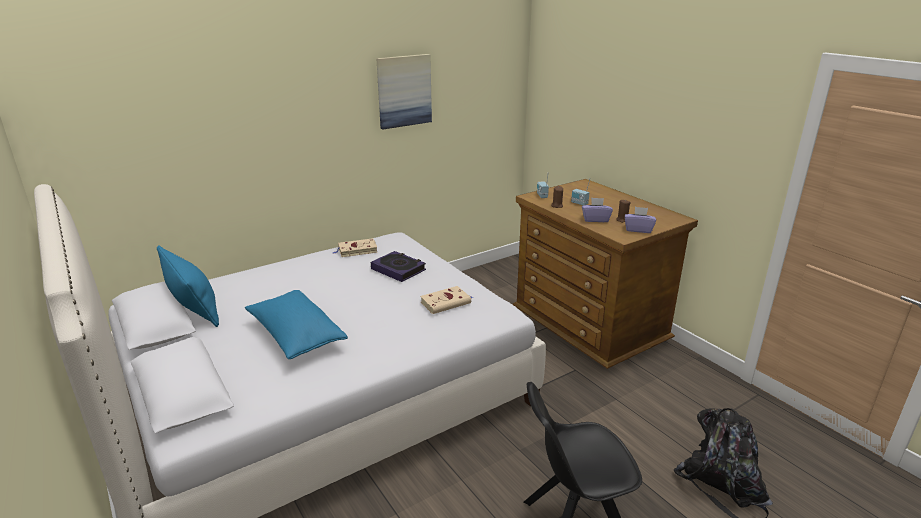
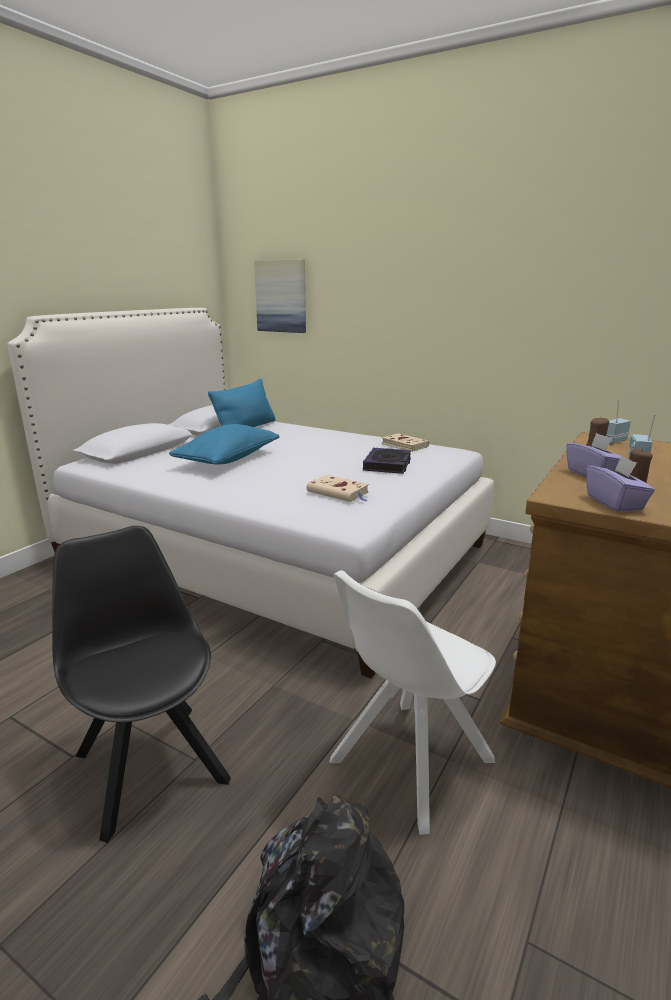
camera: 65 degrees right, 5 degrees down
picture [376,54,432,129] -> picture moved to [254,259,306,333]
none -> white chair [329,570,496,835]

